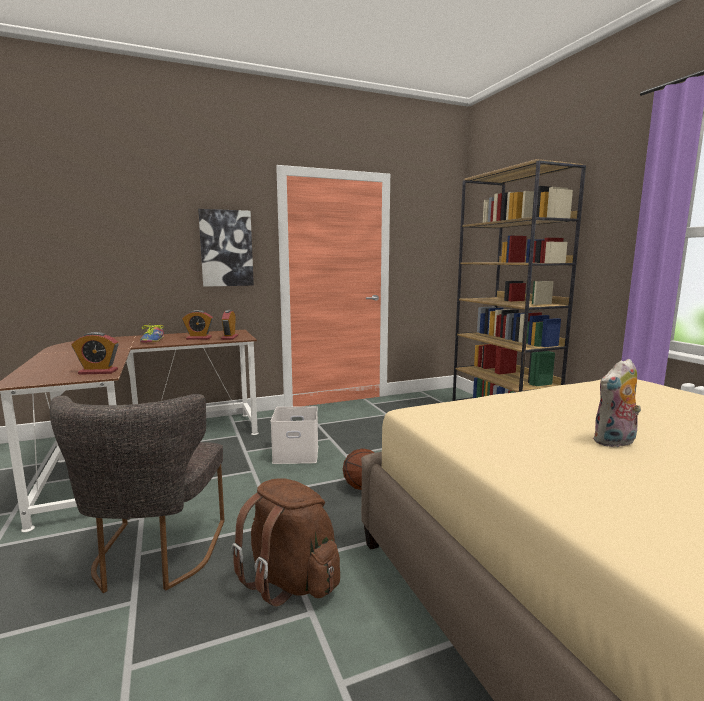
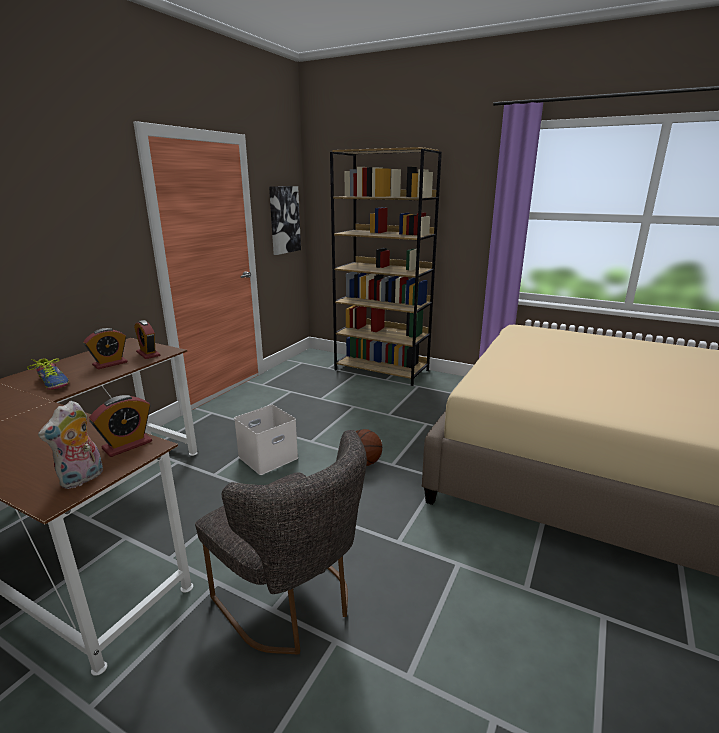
camera: 40 degrees left, 10 degrees up
picture [198,209,254,287] -> picture moved to [269,186,301,255]
brown backpack [231,479,340,607] -> none
plush toy [593,359,641,447] -> plush toy moved to [38,401,103,489]

